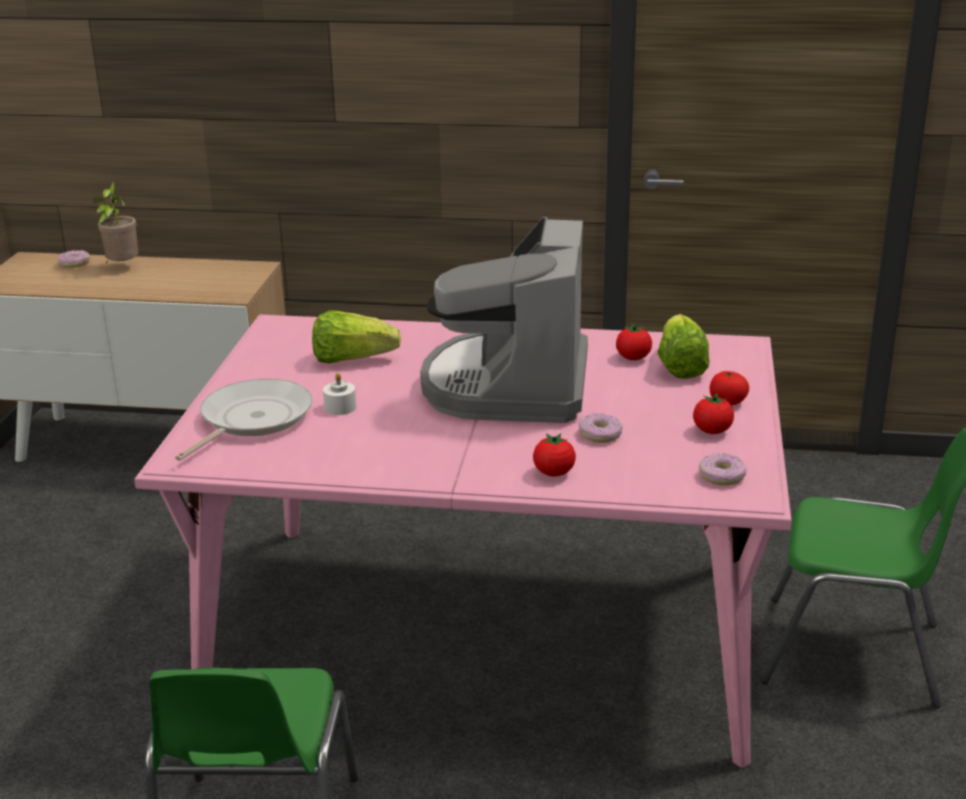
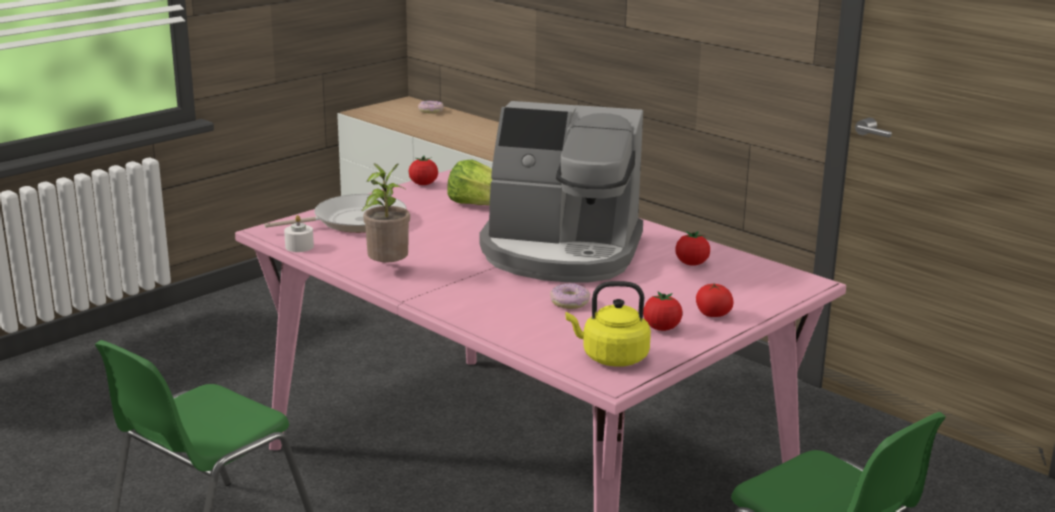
camera: 35 degrees right, 5 degrees down
potted plant [93,181,138,263] -> potted plant moved to [362,163,410,262]
white candle [323,373,356,415] -> white candle moved to [284,215,314,252]
coffee machine [420,217,588,423] -> coffee machine turned 120 degrees counterclockwise [480,101,643,283]
tomato [533,434,576,477] -> tomato moved to [409,156,438,185]
lettuce [657,314,710,379] -> none
donut [699,453,746,485] -> yellow kettle [566,281,651,367]

